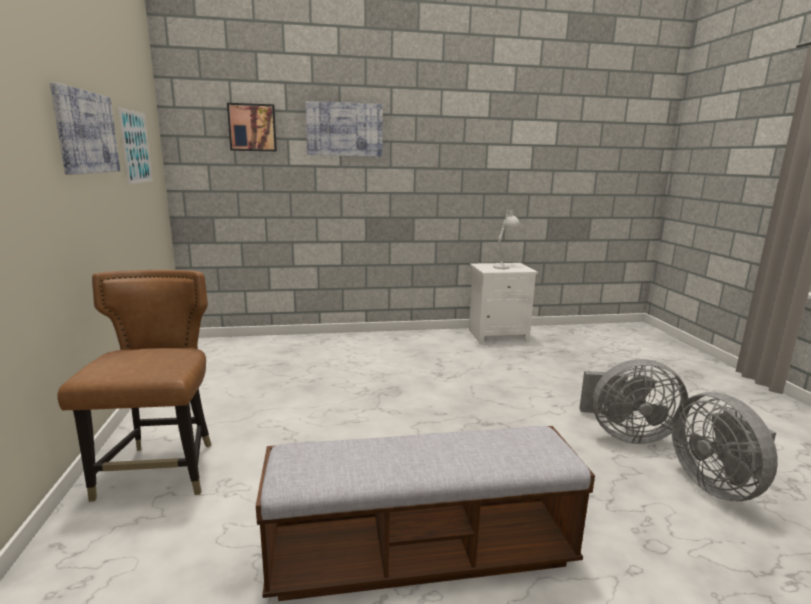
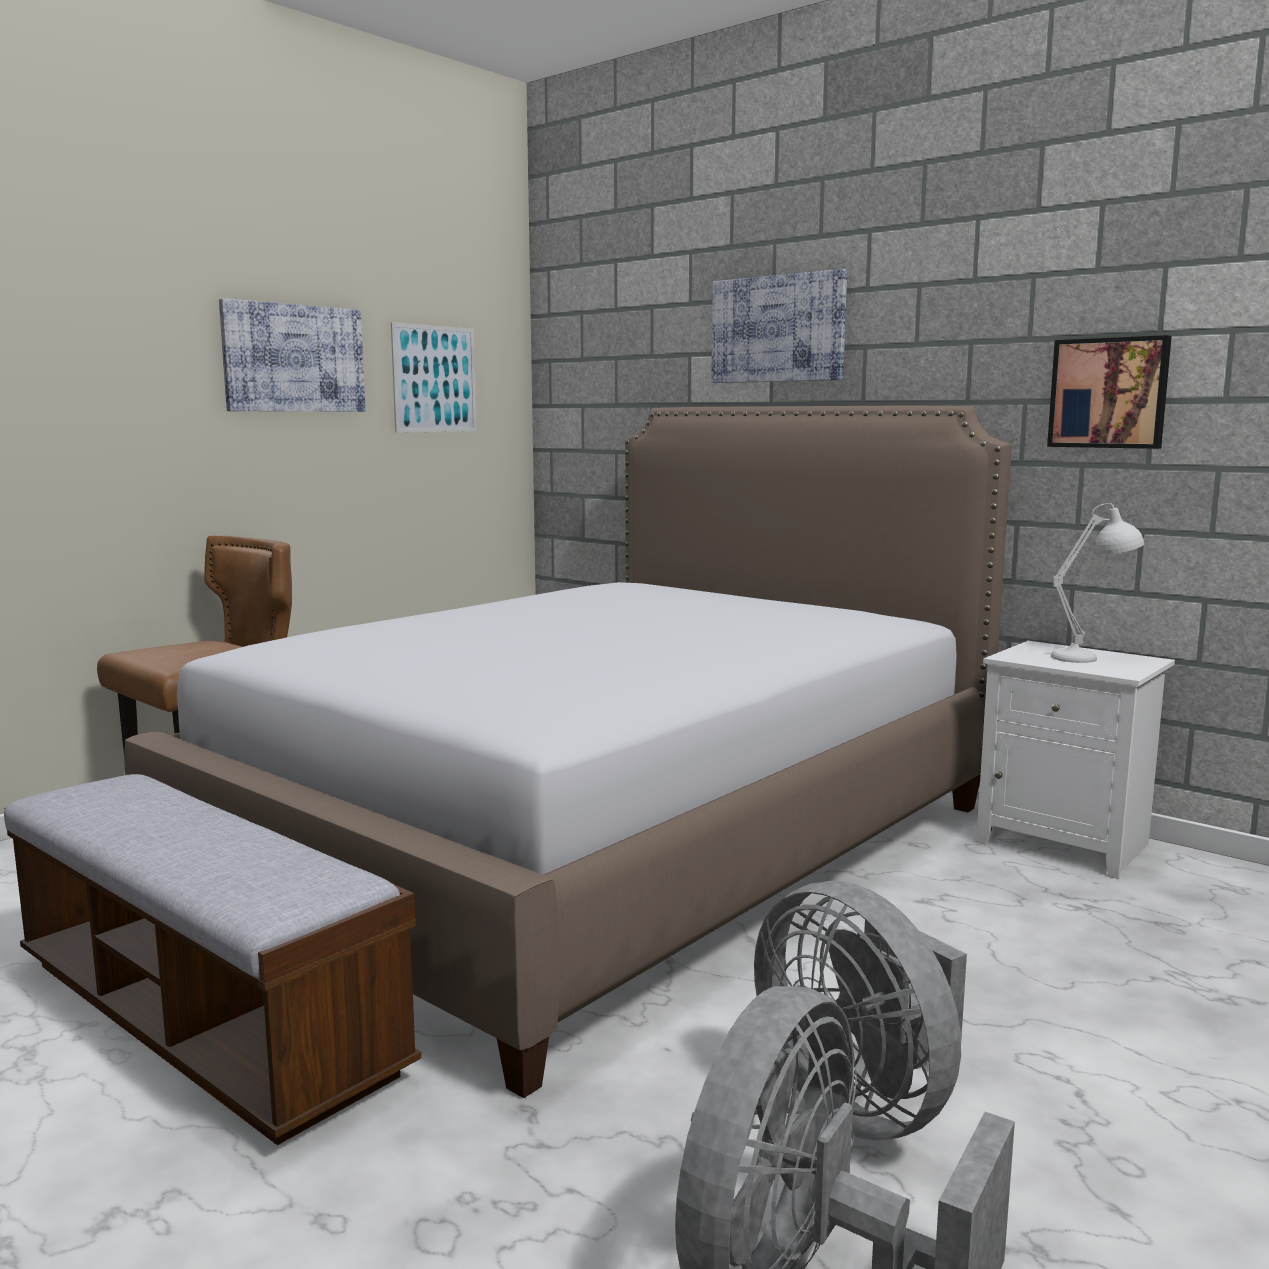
camera: 50 degrees right, 5 degrees down
picture [227,103,277,152] -> picture moved to [1047,335,1172,449]
none -> bed [124,405,1012,1098]

